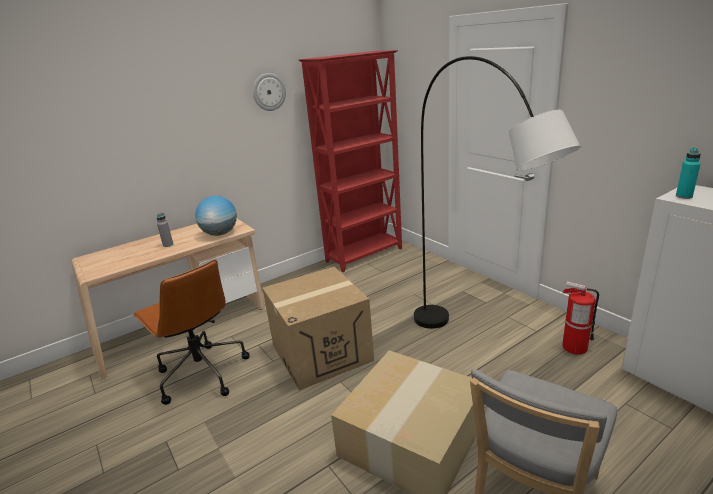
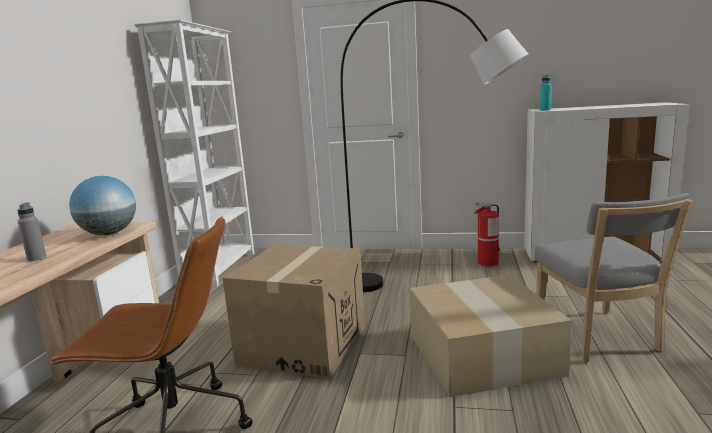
camera: 45 degrees left, 10 degrees down
wall clock [253,73,286,111] -> none
red bookcase [299,50,402,272] -> white bookcase [134,19,254,287]

